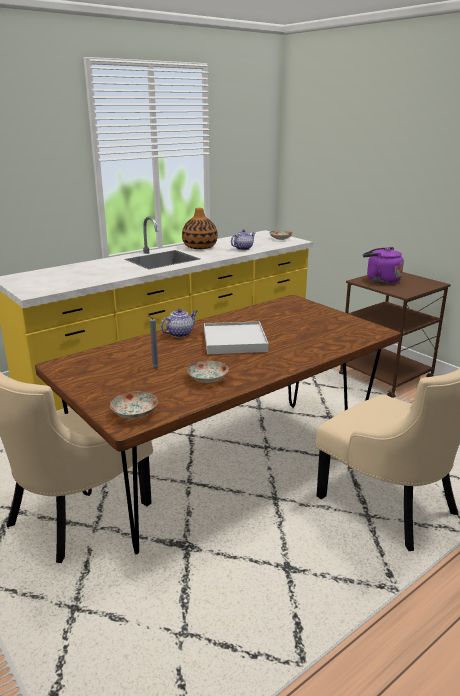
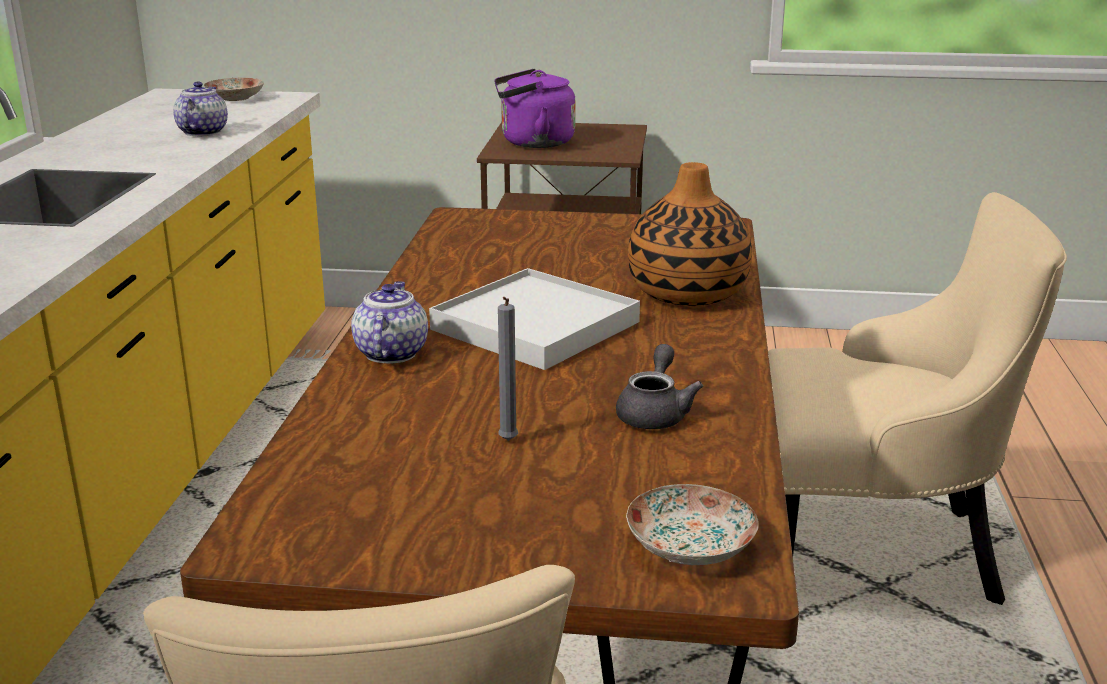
camera: 45 degrees left, 0 degrees up
vase [182,208,218,249] -> vase moved to [628,162,752,306]
plate [187,361,229,383] -> grey teapot [616,344,703,429]

